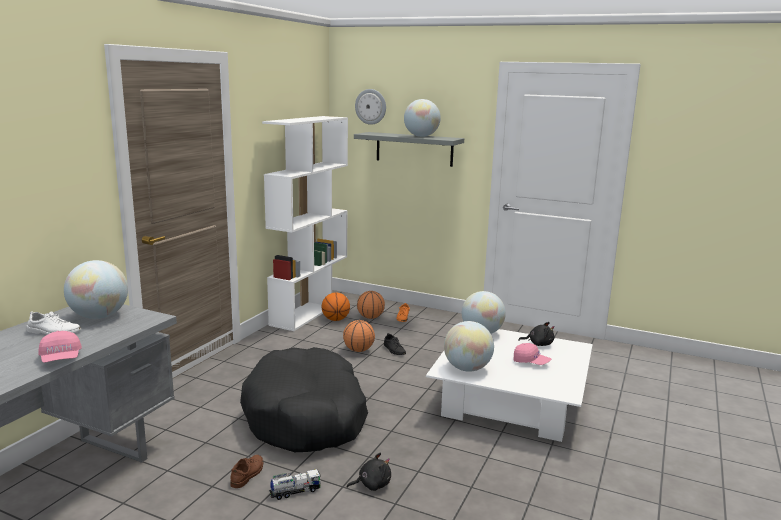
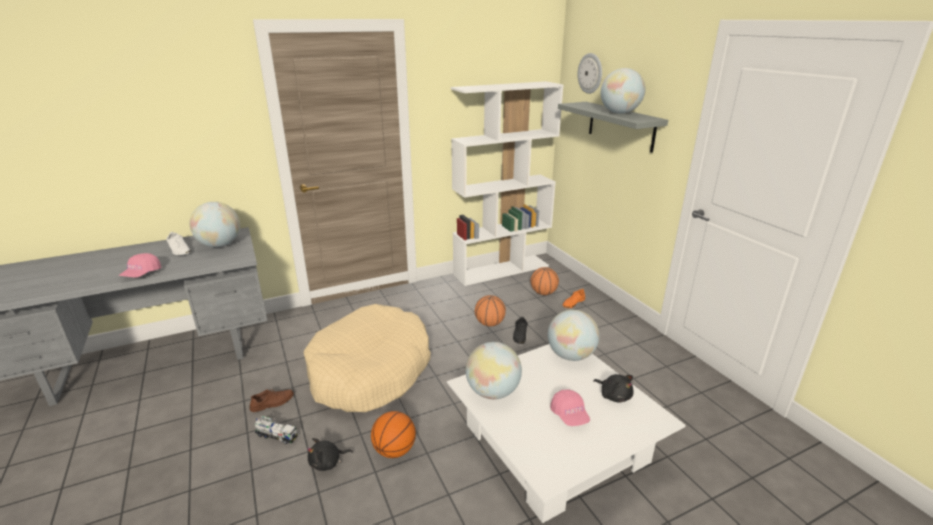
camera: 40 degrees right, 10 degrees up
black dog bed [240,347,368,452] -> beige dog bed [304,304,431,412]
basketball [322,292,350,321] -> basketball moved to [371,411,416,458]
black plush toy [346,453,391,491] -> black plush toy turned 135 degrees clockwise [307,438,353,471]

